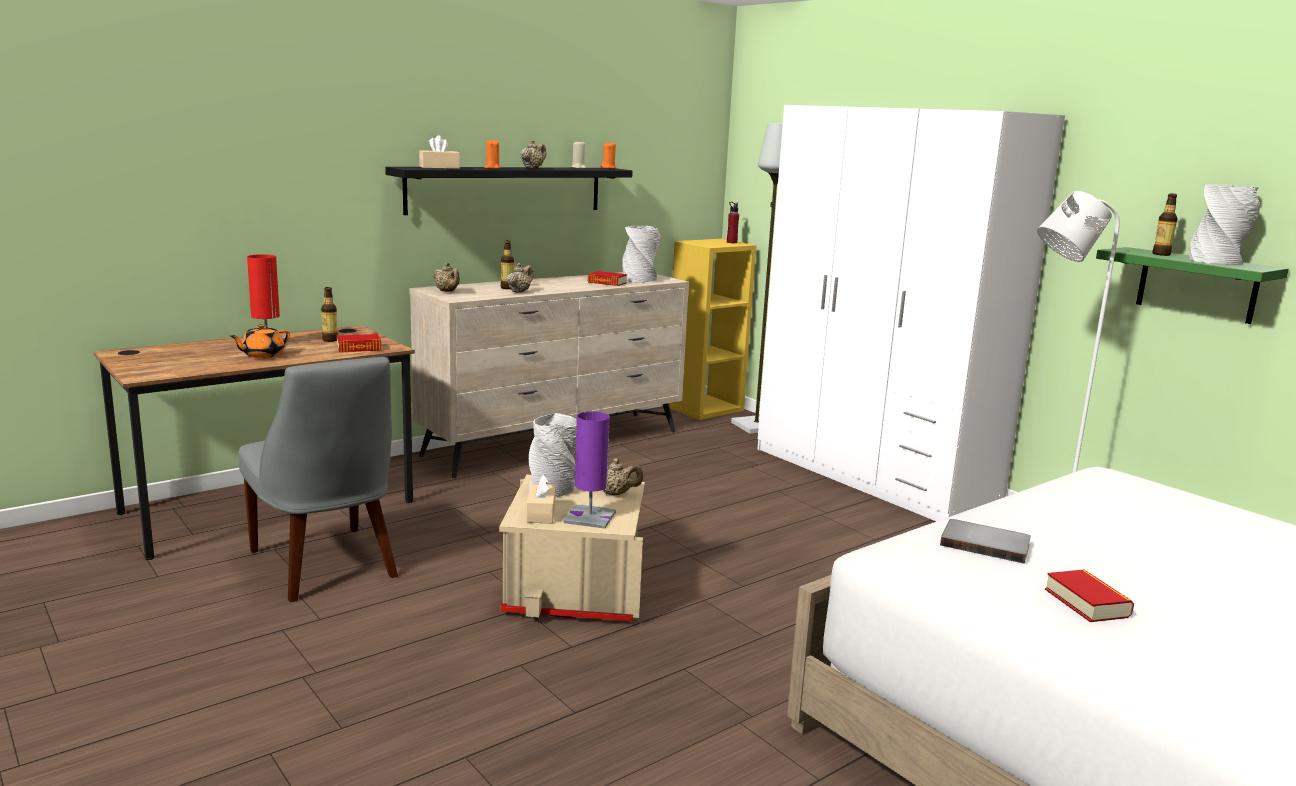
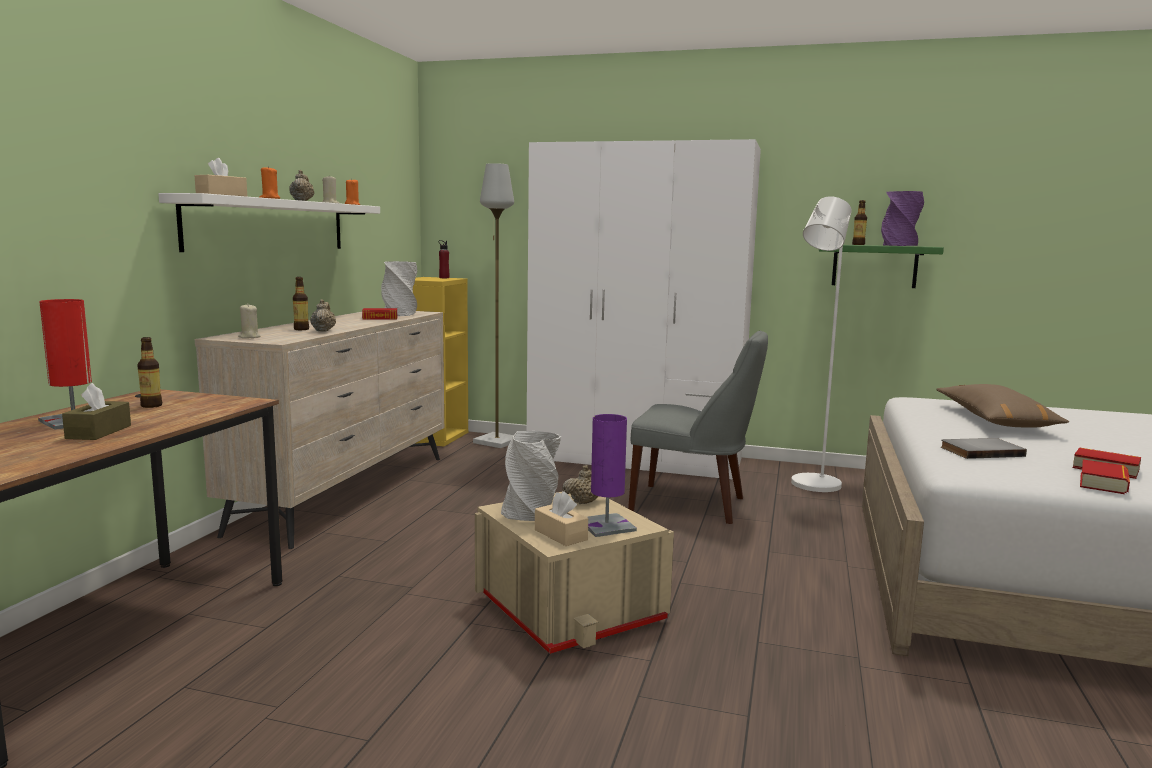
camera: 35 degrees left, 5 degrees down
orange teapot [230,324,290,358] -> brown tissue box [62,383,131,440]
grey chair [239,357,398,602] -> grey chair moved to [628,331,768,524]
book [337,334,381,352] -> book moved to [1080,459,1130,494]
black shelf [385,167,633,215] -> white shelf [158,193,380,252]
beige teapot [433,262,460,292] -> beige candle [238,305,260,338]
grey vase [1189,184,1260,265] -> purple vase [881,191,924,246]
none -> brown pillow [937,384,1069,428]

